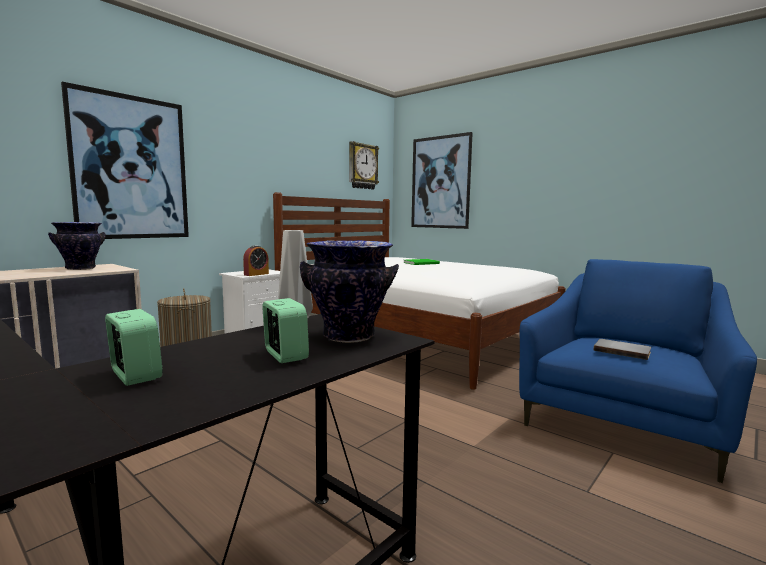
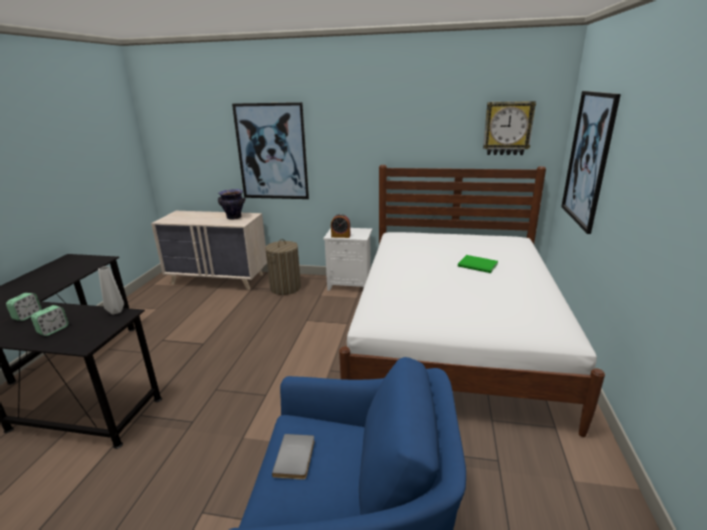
camera: 60 degrees right, 15 degrees up
vase [300,240,399,343] -> none

